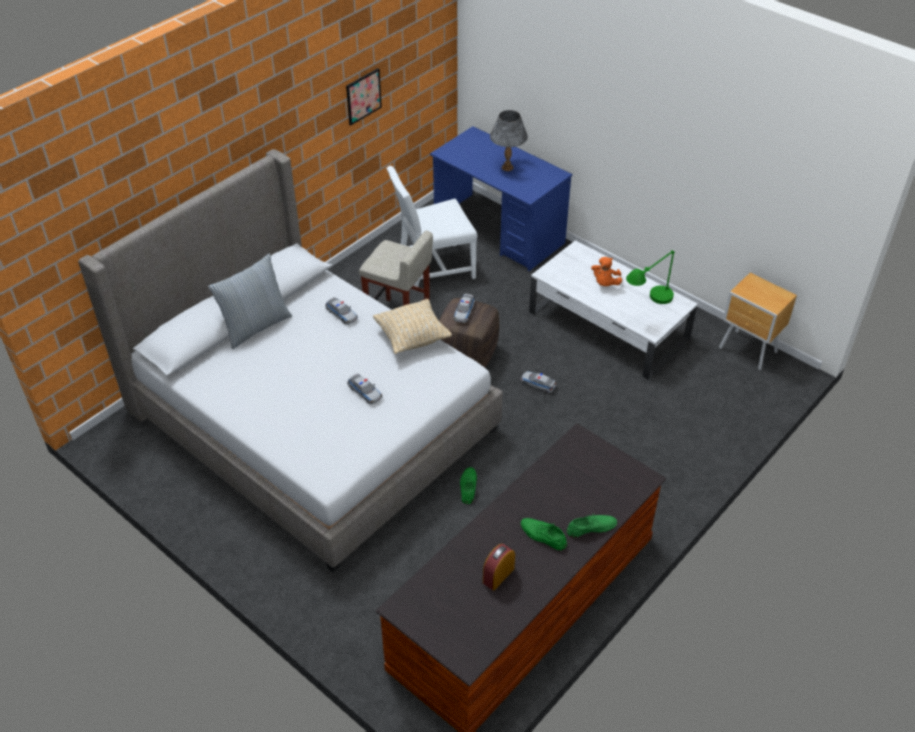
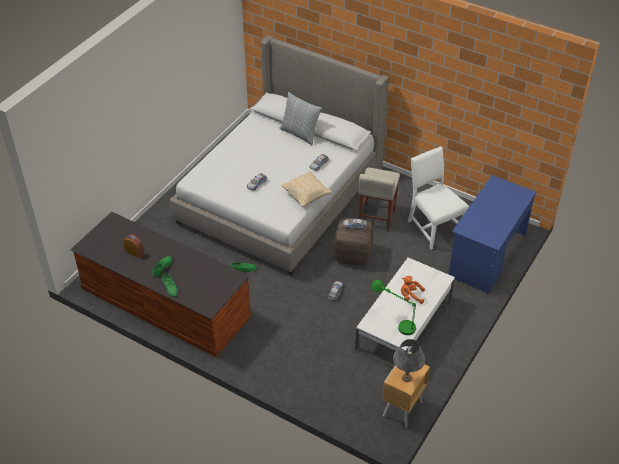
camera: 80 degrees right, 0 degrees up
picture [346,68,382,125] -> none
grey table lamp [490,110,528,171] -> grey table lamp moved to [393,339,425,382]

